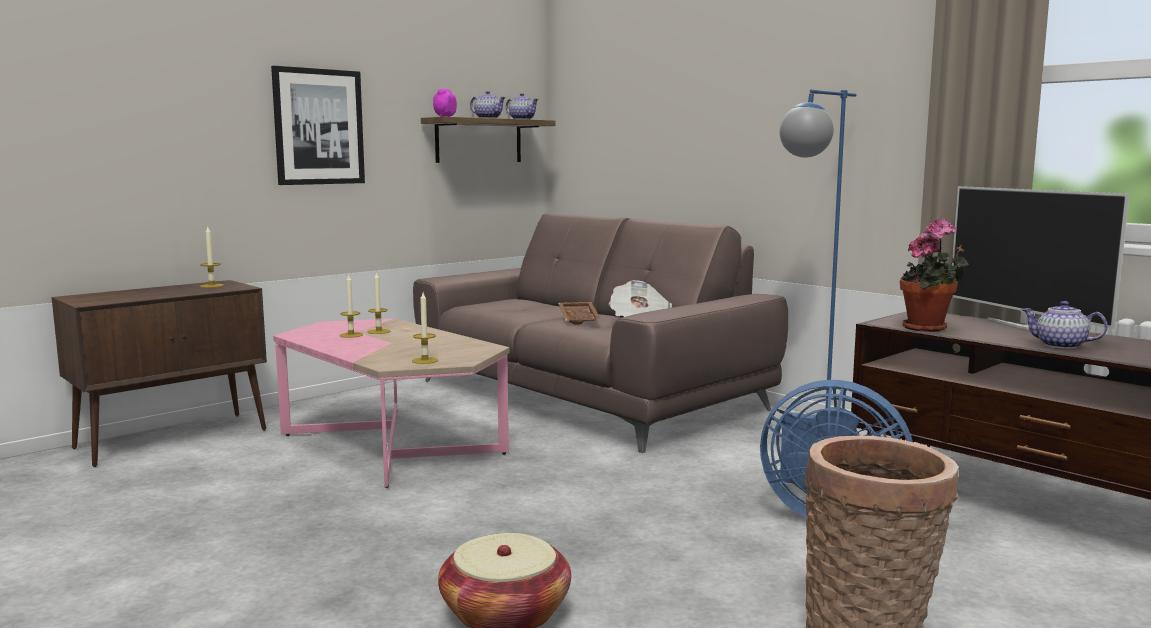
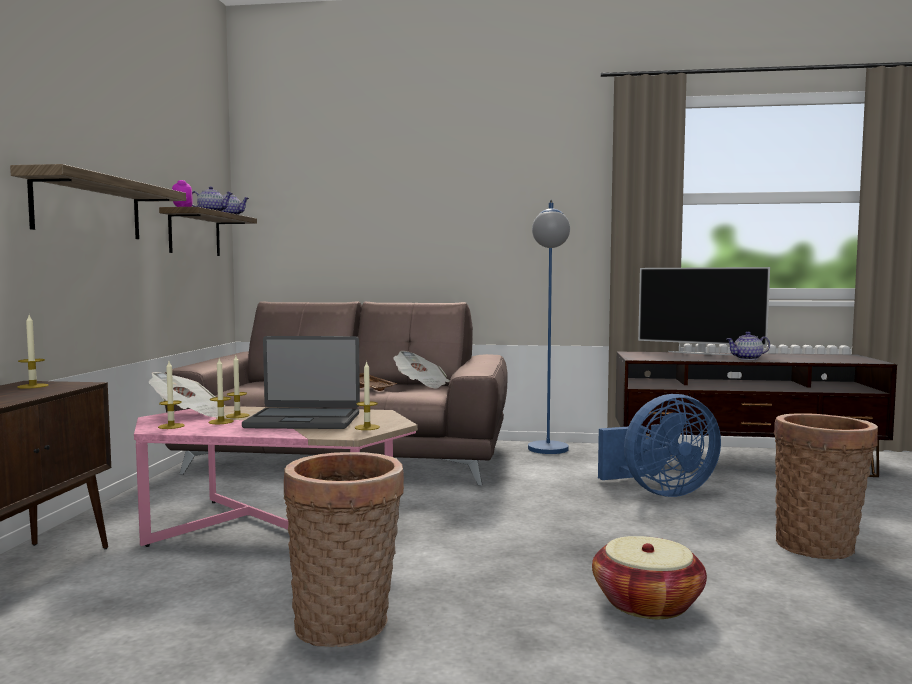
camera: 40 degrees left, 5 degrees down
picture [271,66,365,185] -> shelf [10,164,186,239]
potted plant [900,218,969,332] -> none
none -> newspaper [148,372,225,417]
none -> candle [158,361,184,429]
none -> laptop [242,336,360,429]
none -> basket [284,452,404,647]

